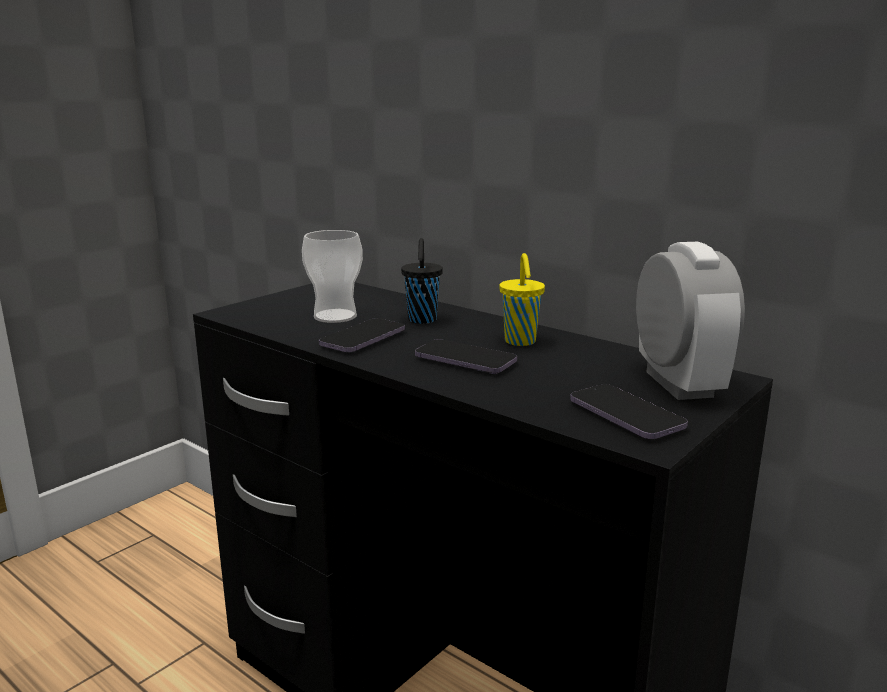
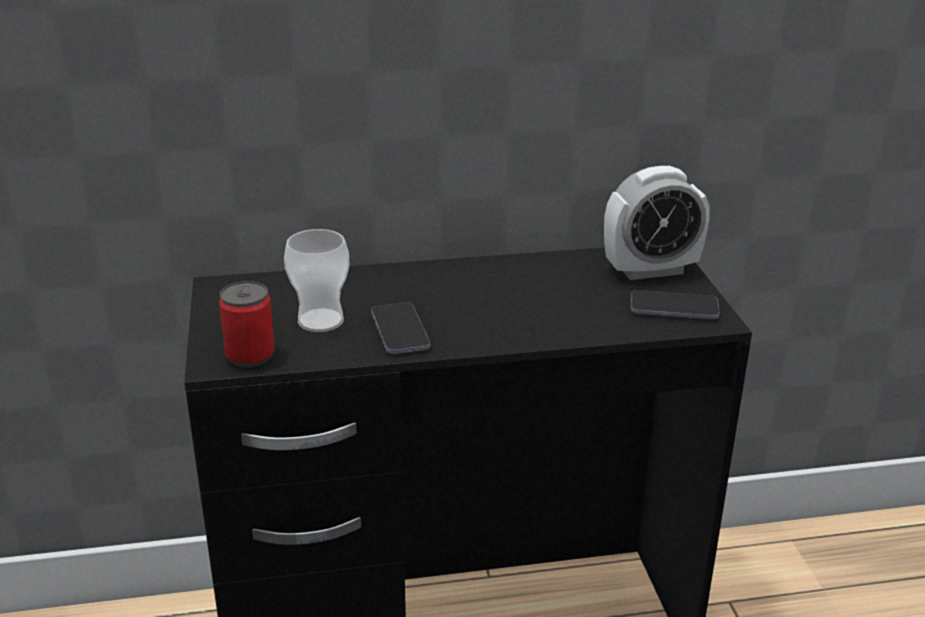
camera: 50 degrees left, 10 degrees up
black cup [401,238,443,324] -> none
phone [415,339,517,374] -> none
yellow cup [499,253,545,346] -> none
alarm clock [636,242,745,400] -> alarm clock turned 135 degrees clockwise [604,166,710,280]
none -> can [219,281,275,368]

